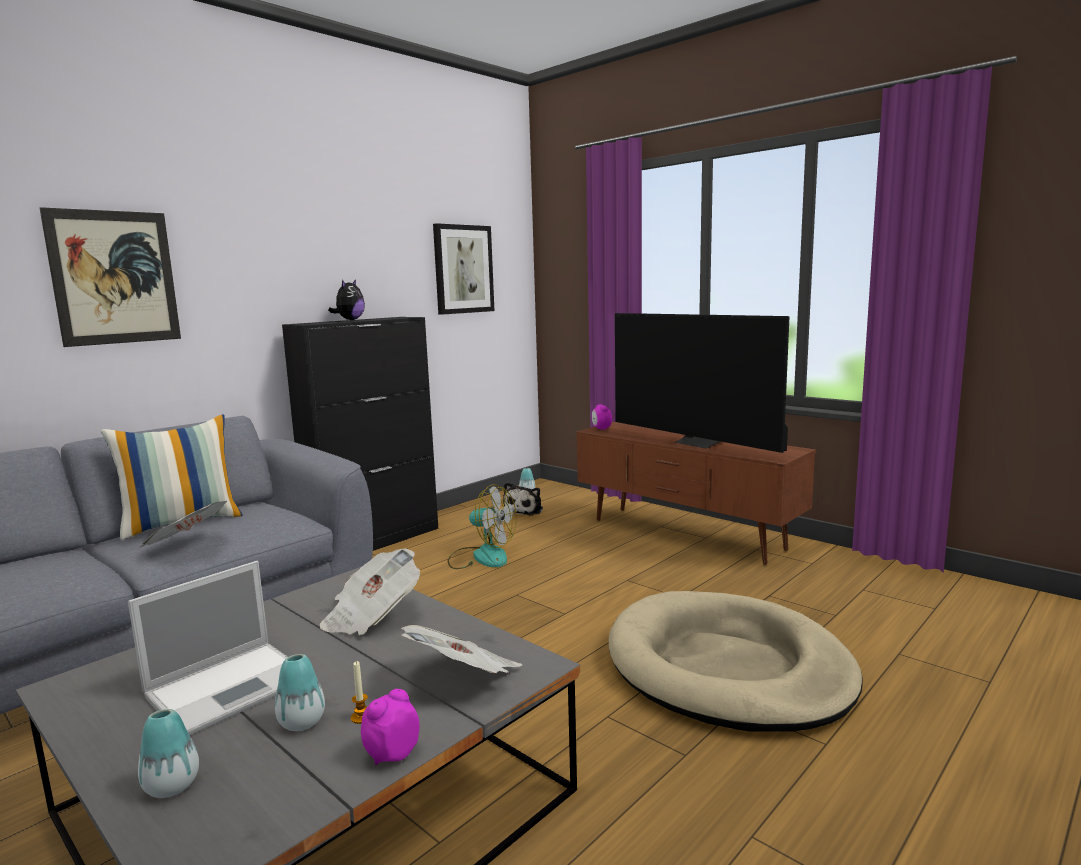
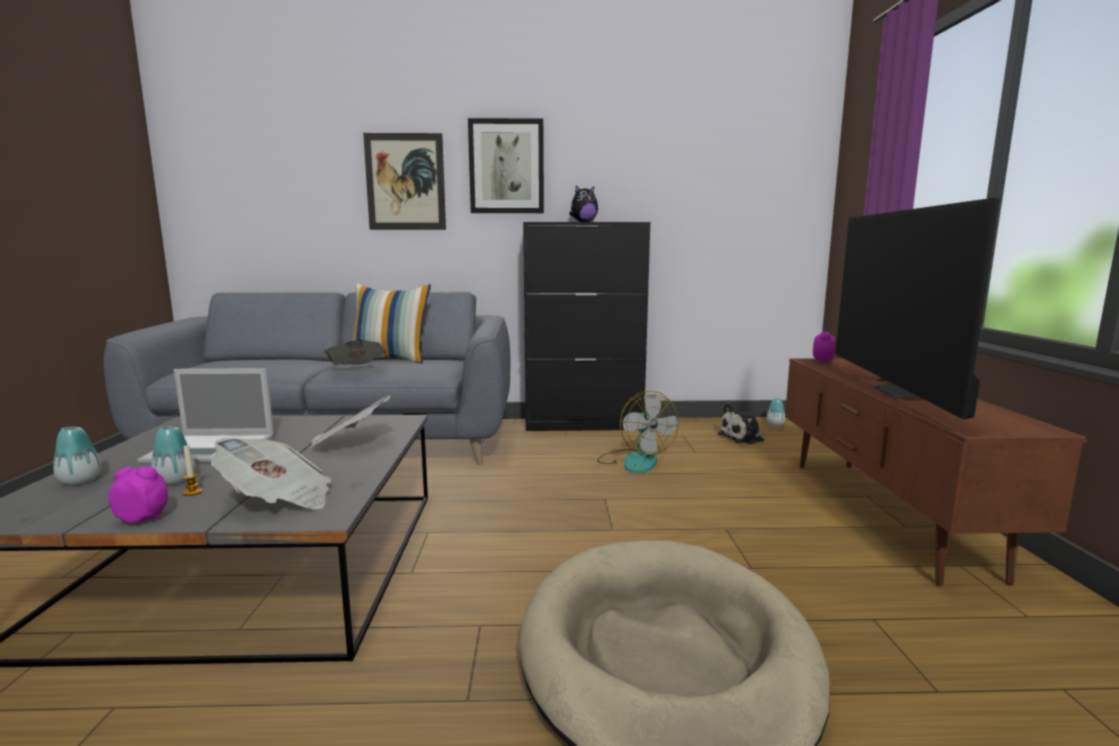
camera: 45 degrees right, 0 degrees up
picture [433,223,495,315] -> picture moved to [468,118,544,213]

